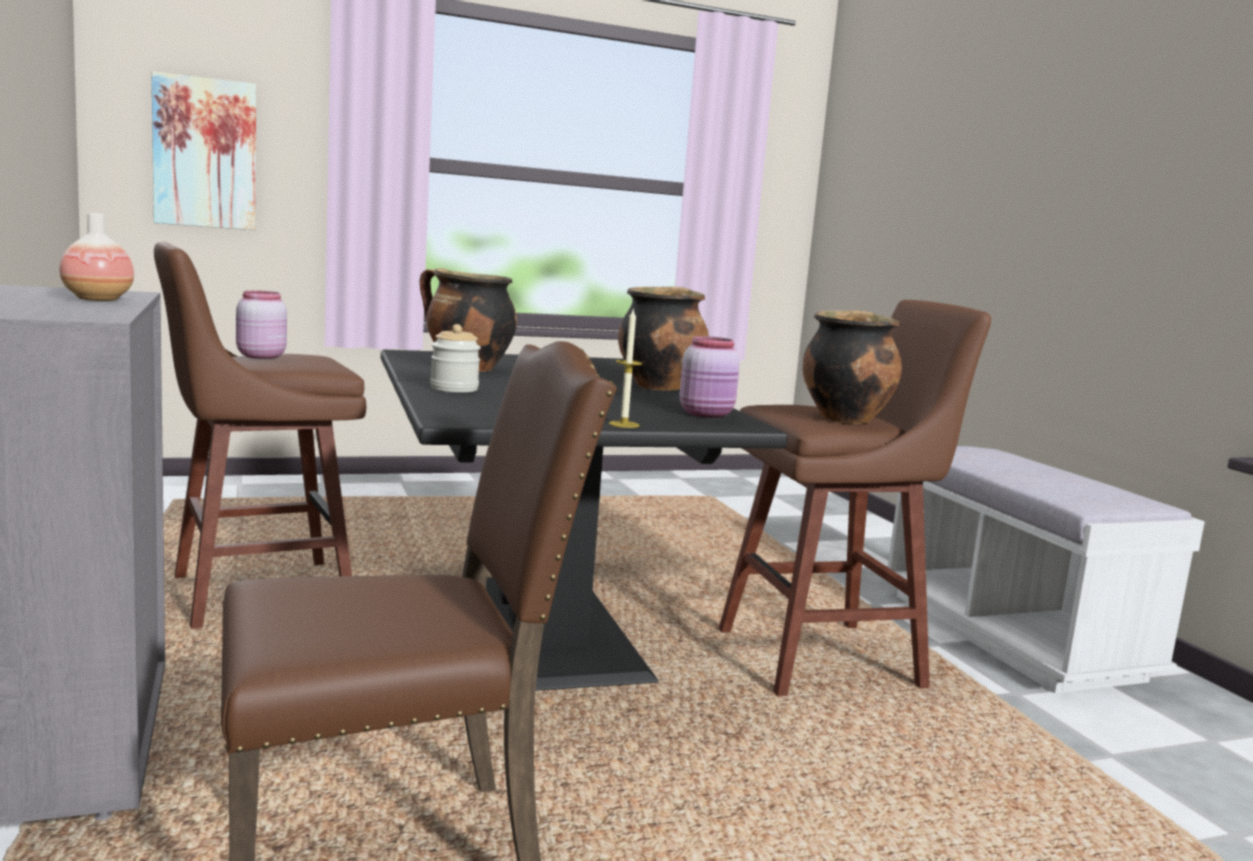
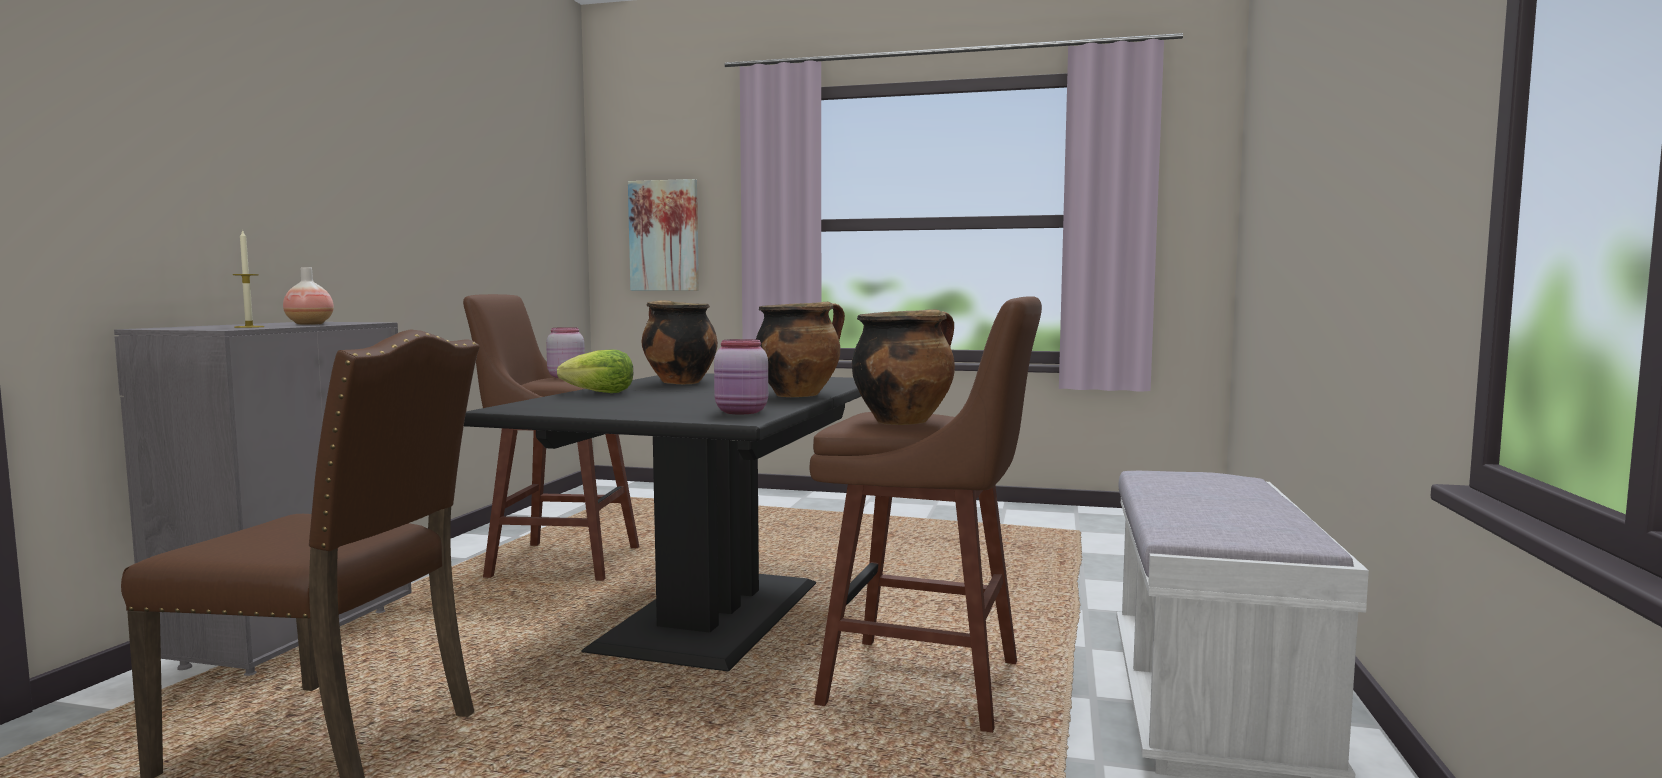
camera: 35 degrees right, 5 degrees down
jar [430,324,481,393] -> lettuce [557,350,633,393]
candle [609,310,642,428] -> candle moved to [233,229,264,328]

